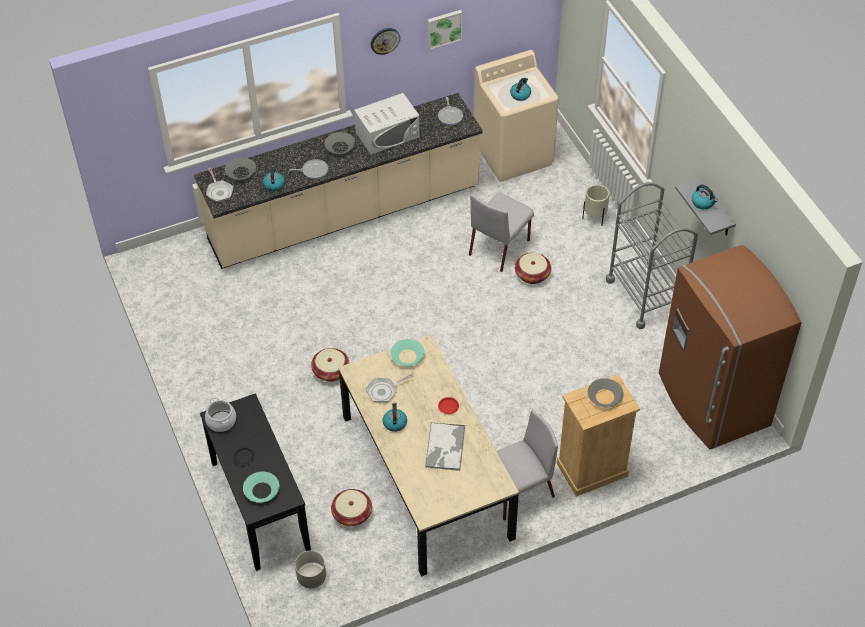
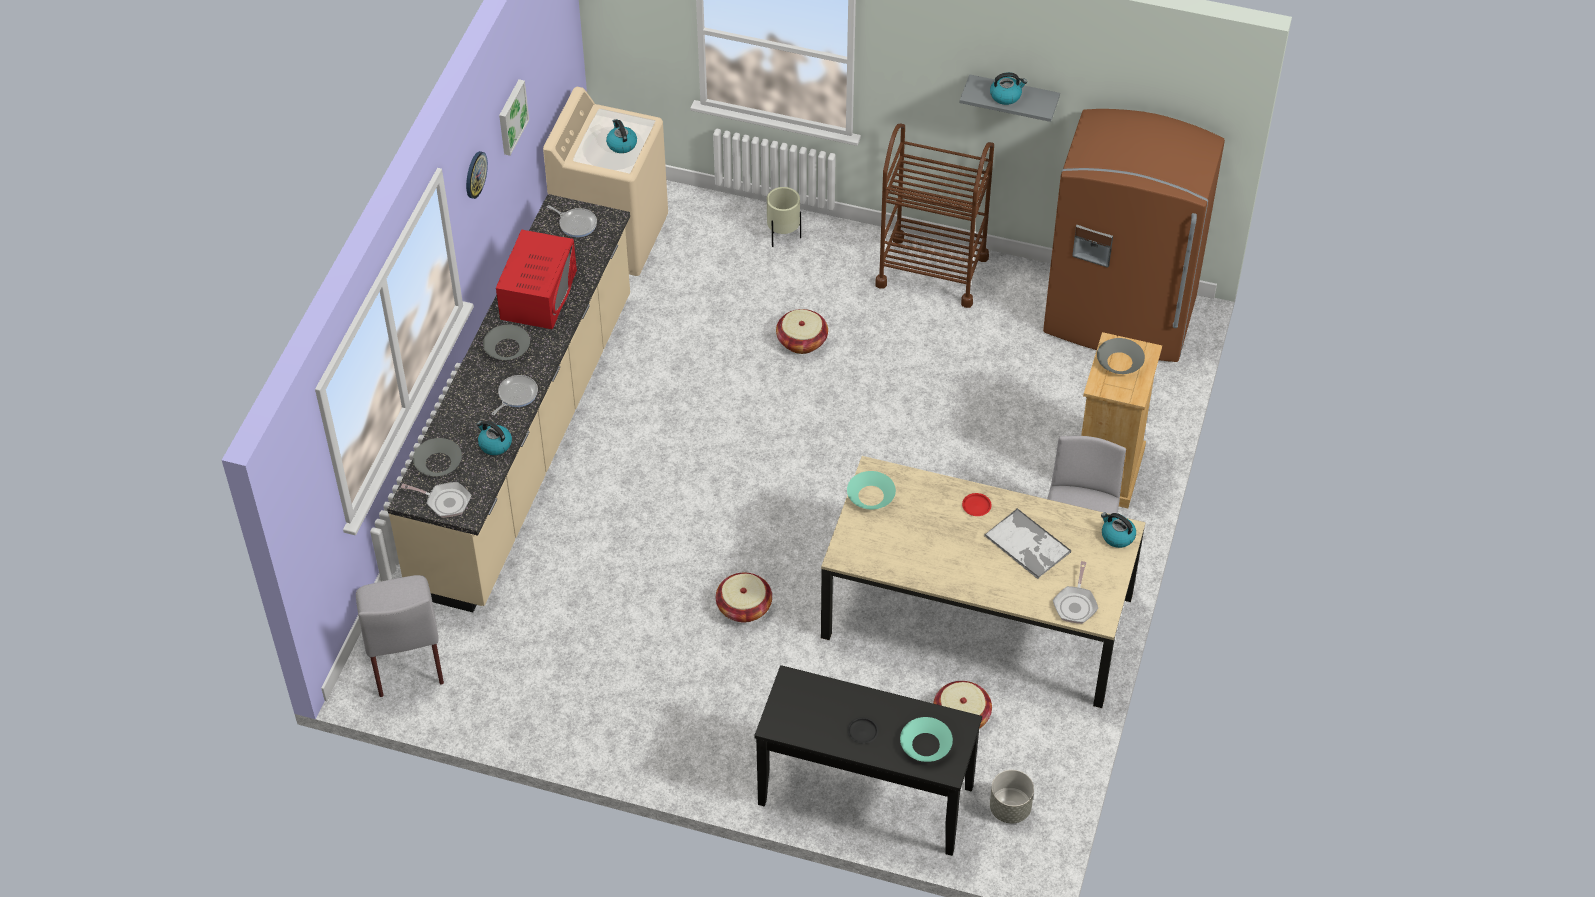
camera: 50 degrees left, 0 degrees up
cooking pot [205,397,236,432] -> none
white microwave [354,93,420,155] -> red microwave [496,229,577,329]
frying pan [366,374,414,403] -> frying pan moved to [1053,561,1098,624]
kettle [383,402,407,432] -> kettle moved to [1101,512,1136,548]
grey chair [469,193,534,272] -> grey chair moved to [356,575,444,697]
grey cart [606,182,698,329] -> brown cart [875,124,994,308]

